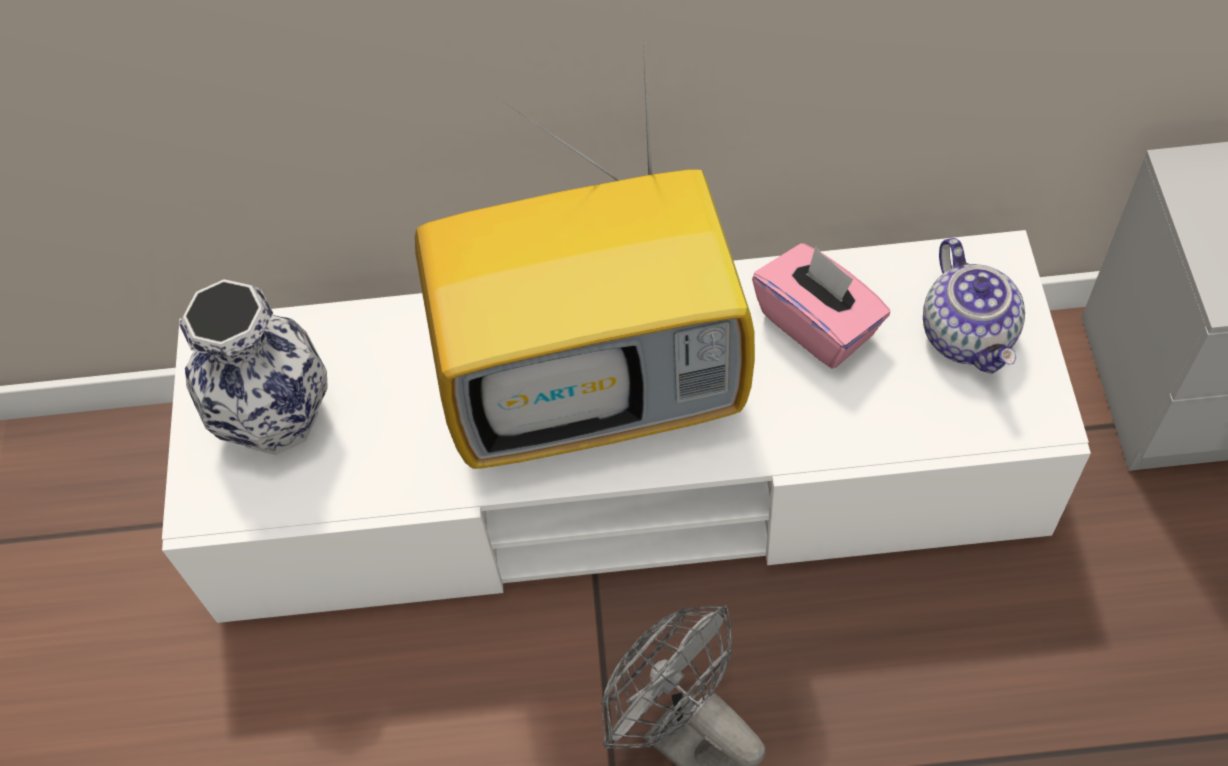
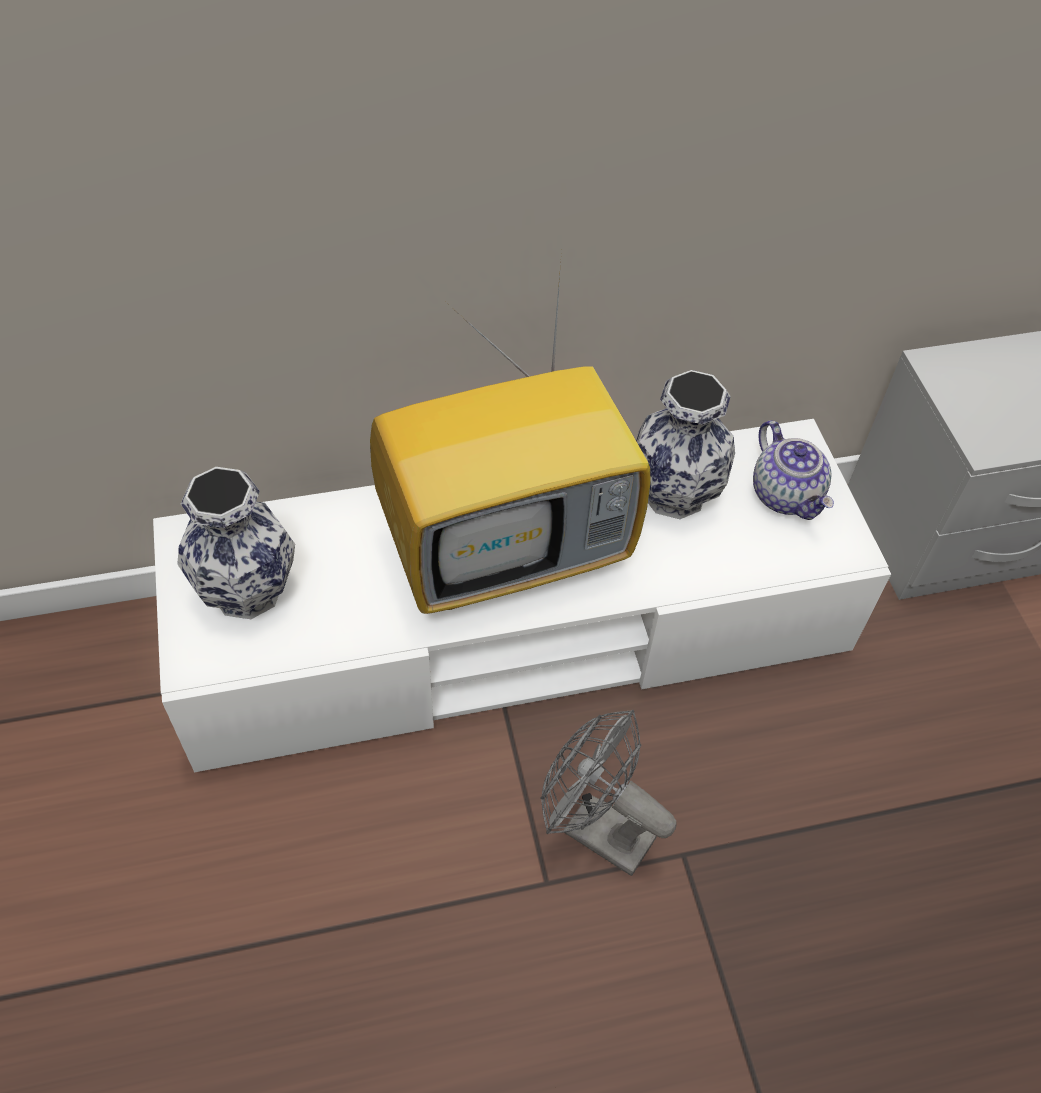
camera: 15 degrees left, 5 degrees down
pink tissue box [752,243,890,369] -> vase [636,370,735,519]

